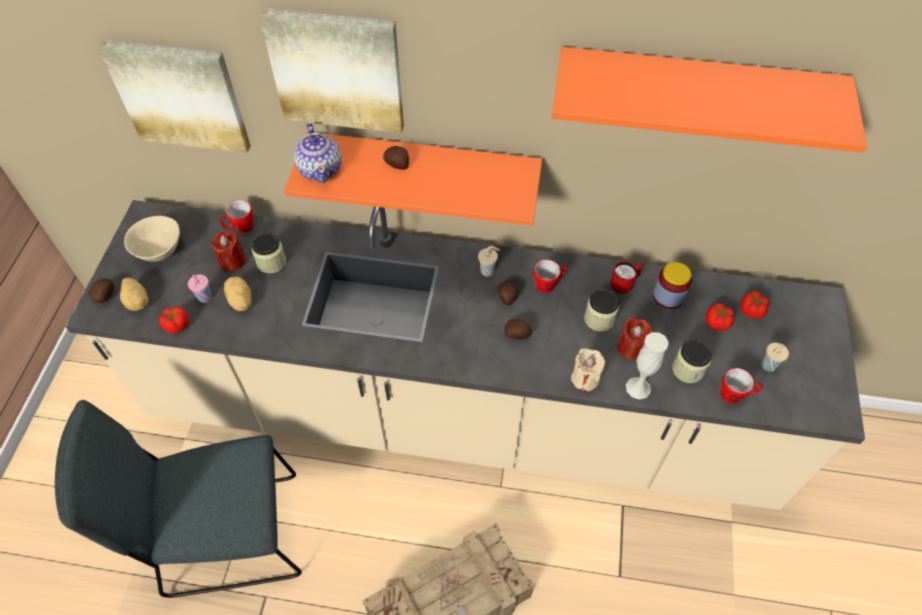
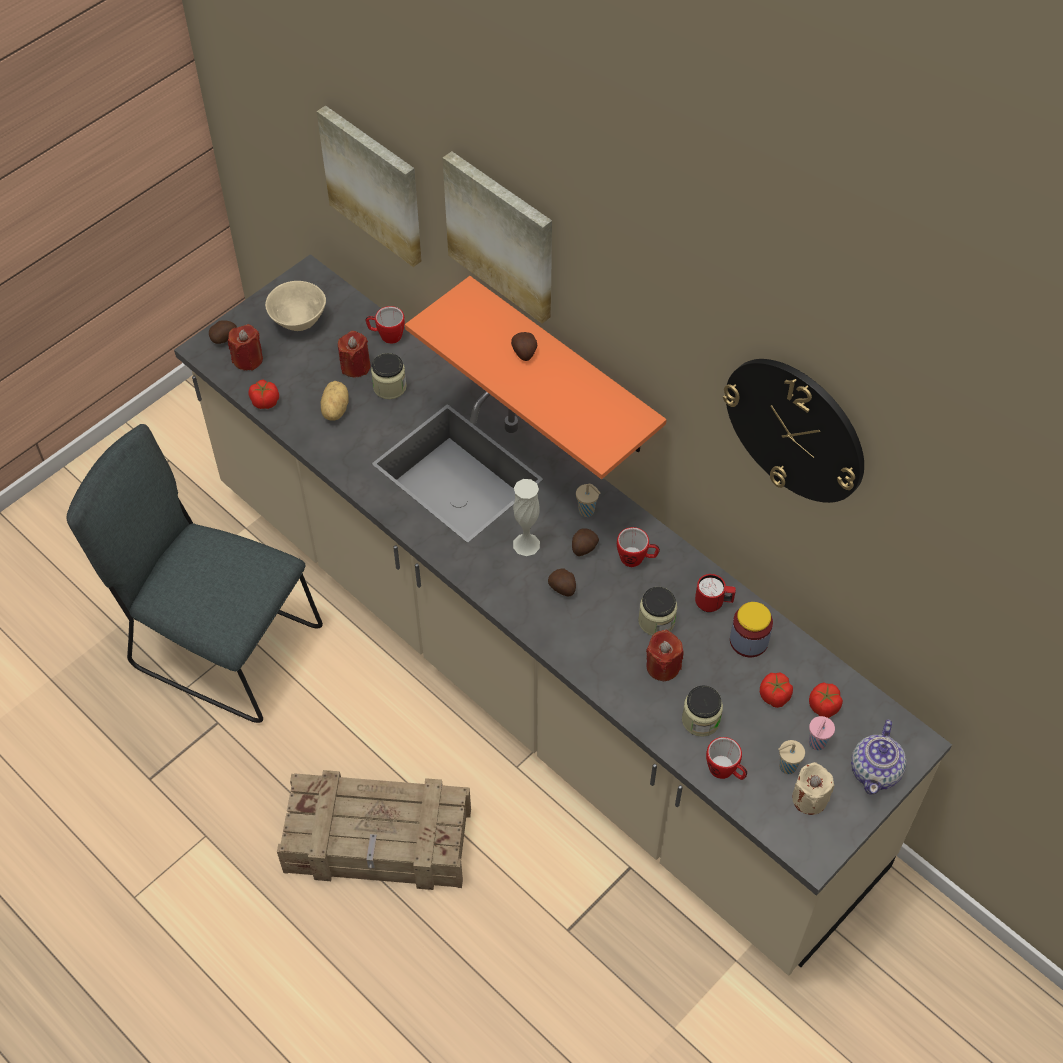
camera: 35 degrees right, 0 degrees up
potato [120,277,149,311] -> red candle [228,324,263,371]
pink cup [188,274,212,303] -> pink cup moved to [809,716,835,750]
teapot [294,123,341,183] -> teapot moved to [851,720,907,795]
orange shelf [552,47,867,153] -> wall clock [723,359,864,503]
beige candle [571,348,605,391] -> beige candle moved to [792,762,834,815]
white vase [626,332,669,400] -> white vase moved to [513,479,540,556]

